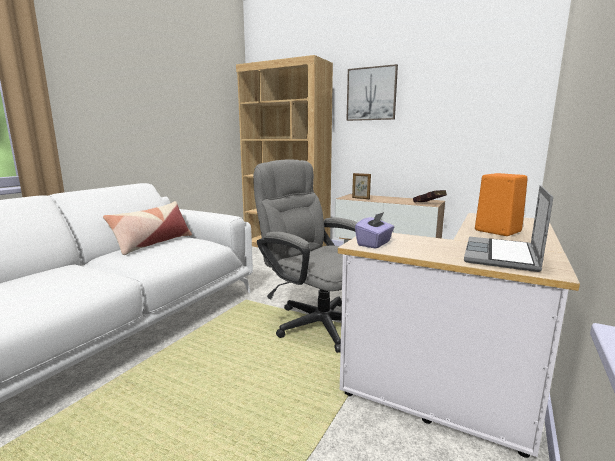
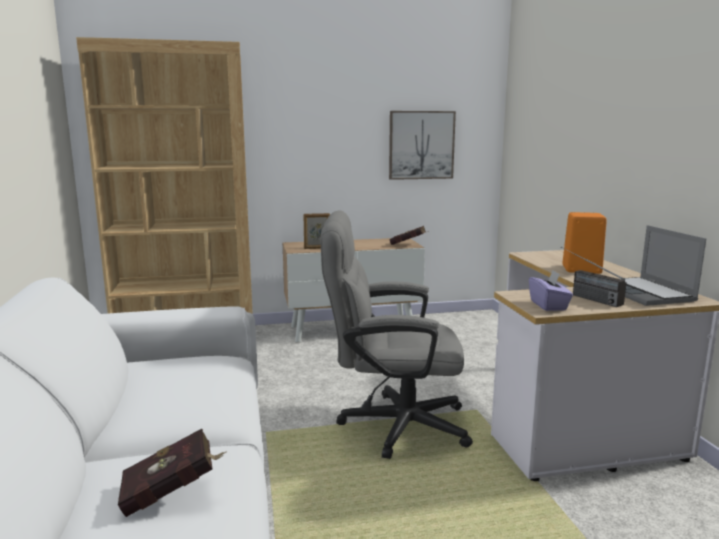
camera: 40 degrees left, 0 degrees up
pillow [103,201,192,255] -> none
picture [346,64,398,121] -> picture moved to [389,111,456,180]
none -> red book [118,429,227,517]
none -> radio [561,247,627,307]

